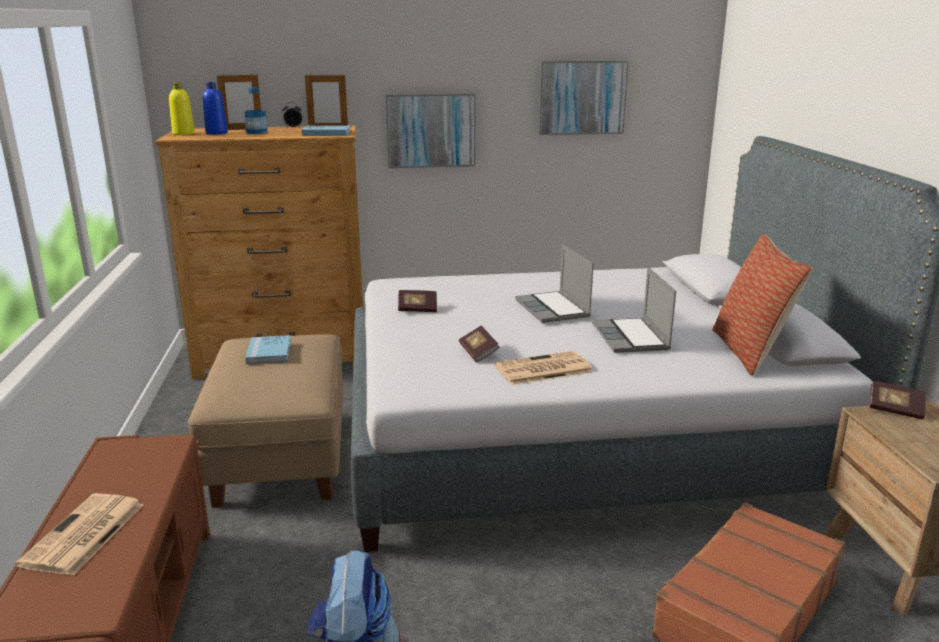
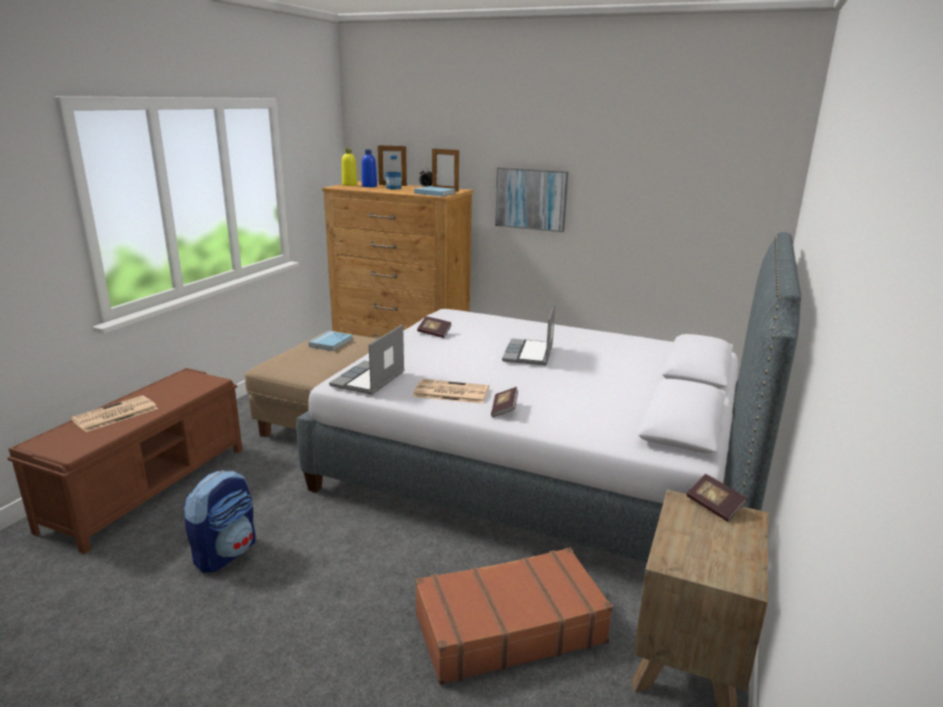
camera: 30 degrees right, 0 degrees up
book [459,326,500,363] -> book moved to [491,387,518,417]
picture [538,61,629,135] -> none
laptop [592,267,676,353] -> laptop moved to [329,324,405,395]
pillow [712,234,813,376] -> none

